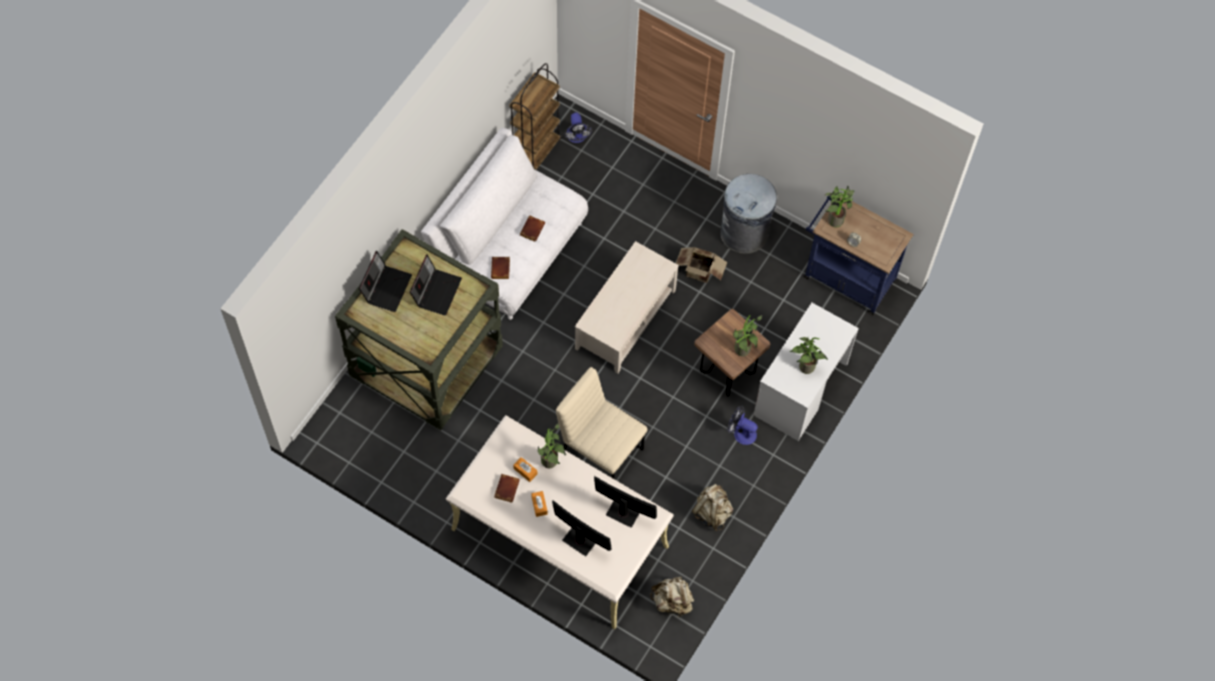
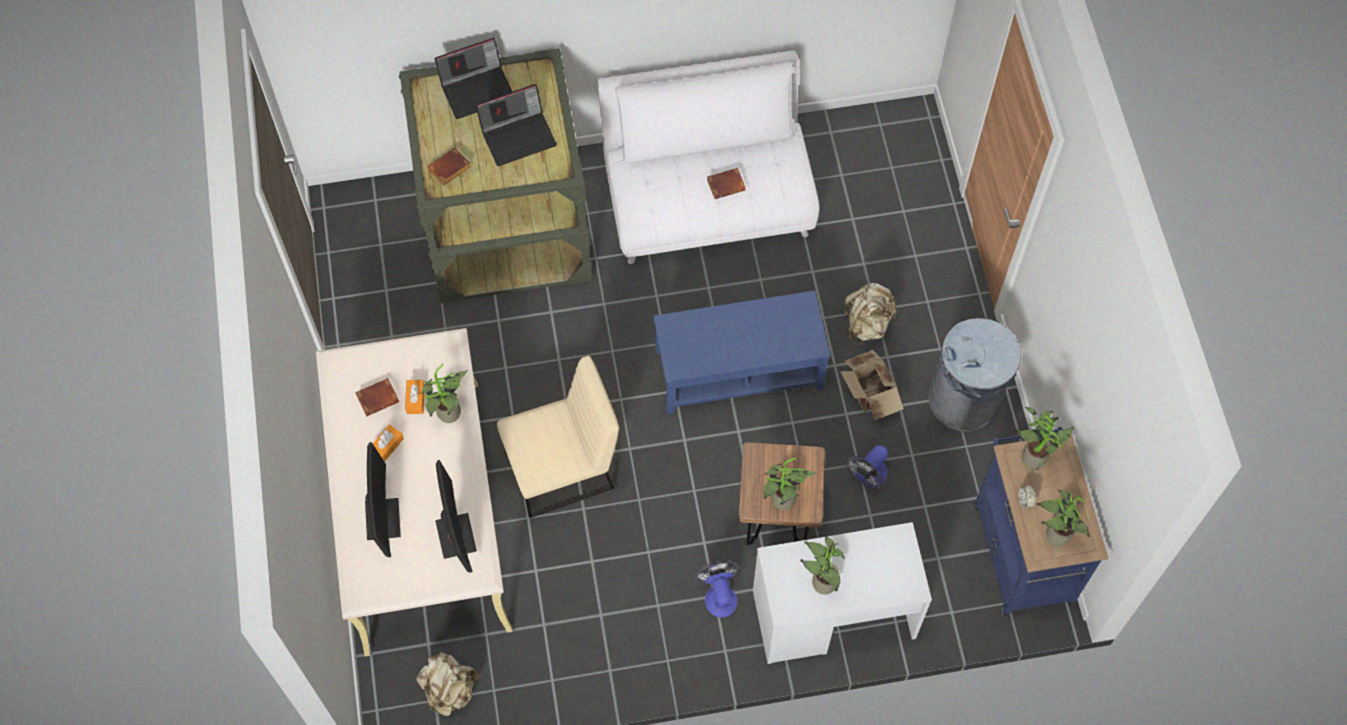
camera: 50 degrees right, 0 degrees up
brown book [491,257,510,279] -> brown book moved to [427,147,471,186]
brown cart [509,63,562,170] -> none
beige chair [556,367,647,479] -> beige chair turned 75 degrees clockwise [497,355,619,518]
fan [564,112,592,143] -> fan moved to [846,445,888,488]
beige coffee table [575,241,679,374] -> blue coffee table [653,291,830,414]
beige backpack [691,484,733,531] -> beige backpack moved to [845,283,897,345]
none -> potted plant [1037,490,1090,547]

